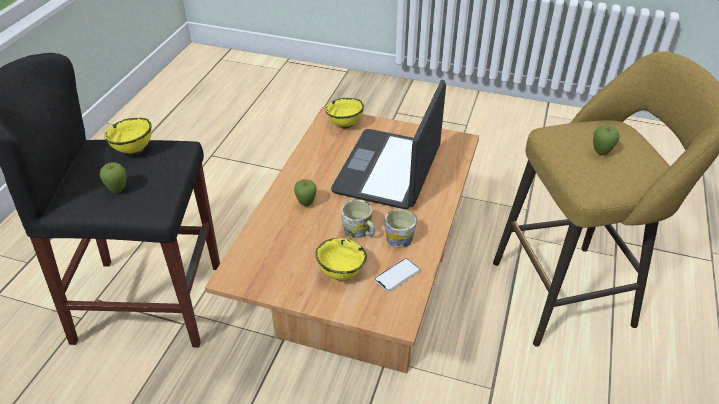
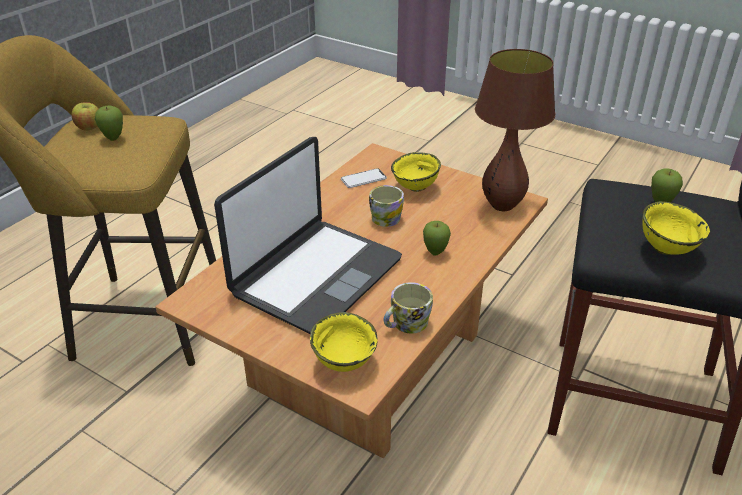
camera: 165 degrees left, 5 degrees down
mug [384,209,417,248] -> mug moved to [384,282,433,334]
none -> apple [72,102,99,131]
none -> brown table lamp [475,49,555,211]

